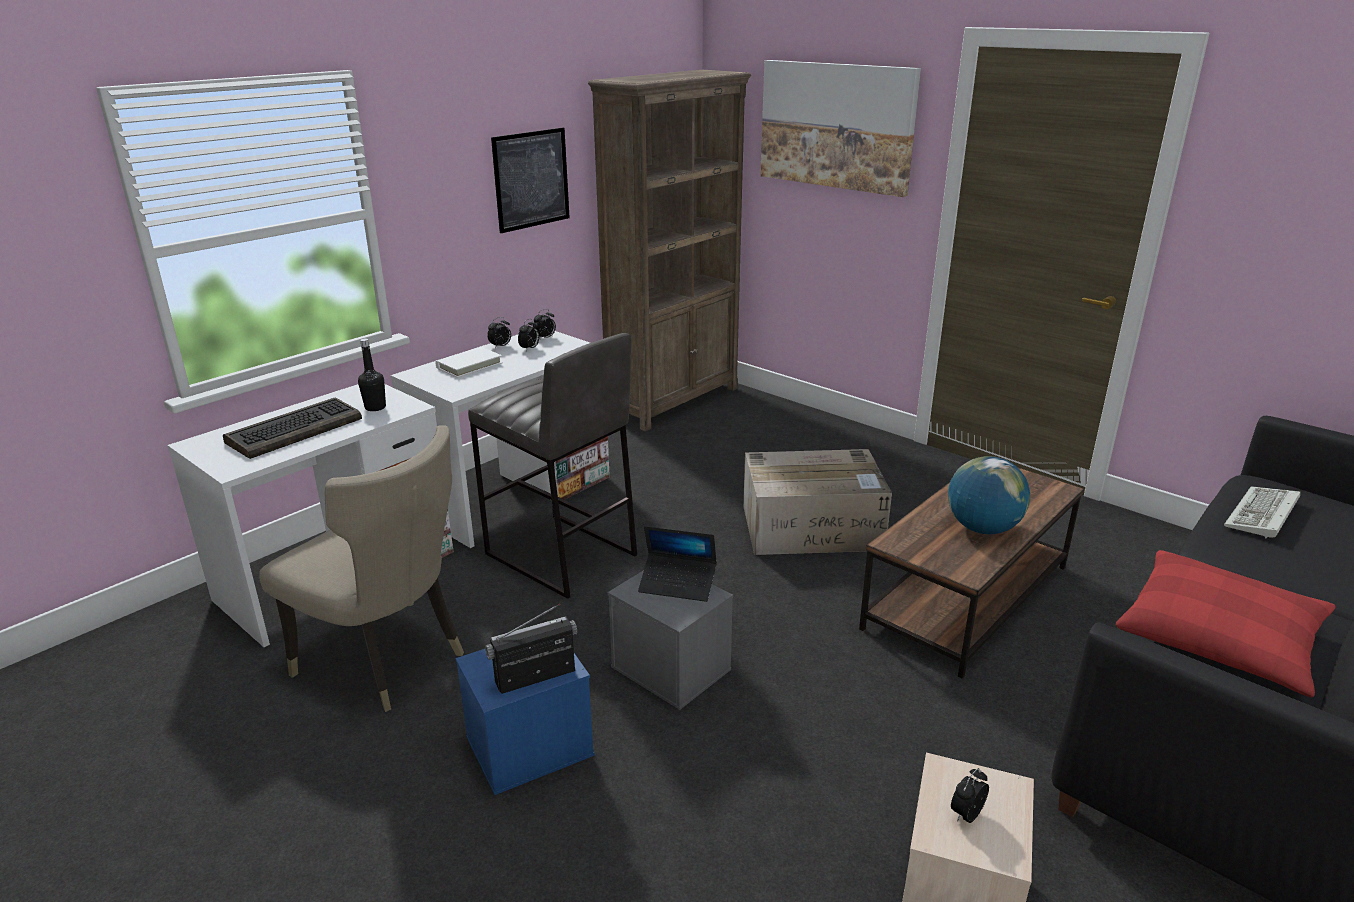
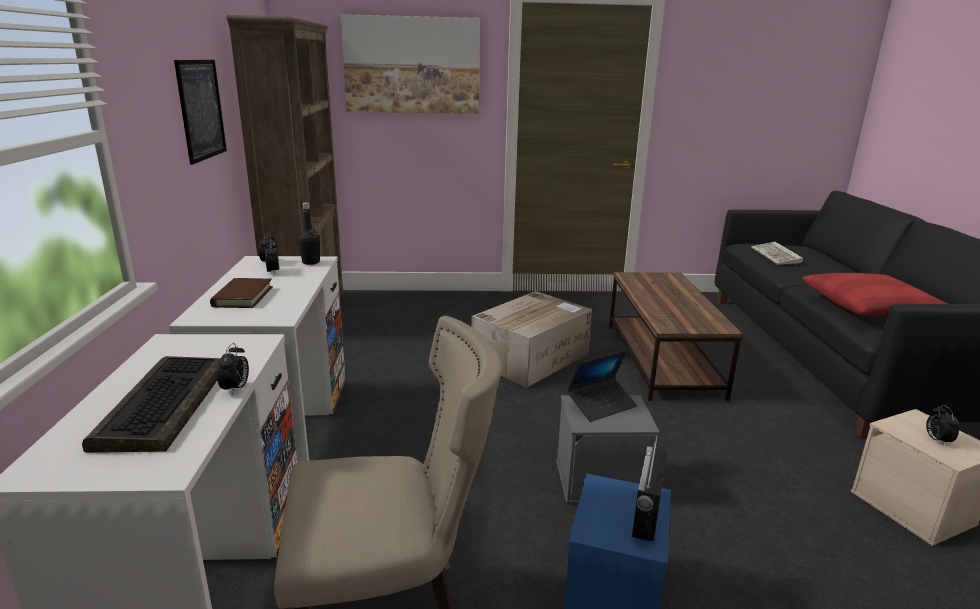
camera: 45 degrees left, 5 degrees down
black bottle [358,338,386,411] -> black bottle moved to [298,202,320,265]
white book [436,347,503,378] -> brown book [210,278,273,308]
grey stool [468,333,637,599] -> none
alarm clock [487,317,511,348] -> alarm clock moved to [217,343,249,395]
globe [948,456,1030,534] -> none

